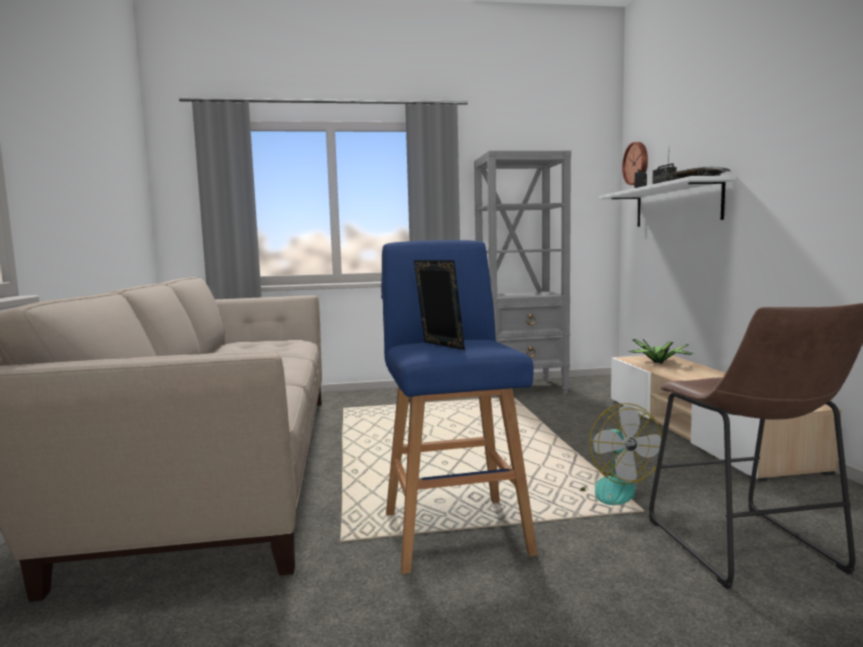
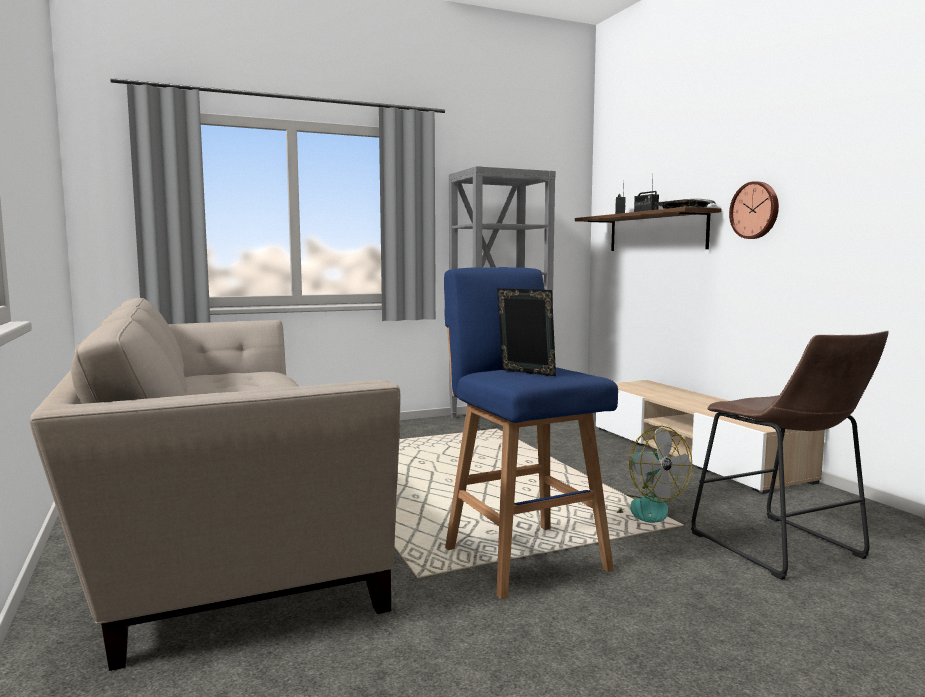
camera: 15 degrees left, 0 degrees up
white shelf [599,176,736,227] -> brown shelf [575,207,721,251]
wall clock [622,142,648,185] -> wall clock moved to [729,181,779,239]
potted plant [628,339,694,364] -> none

